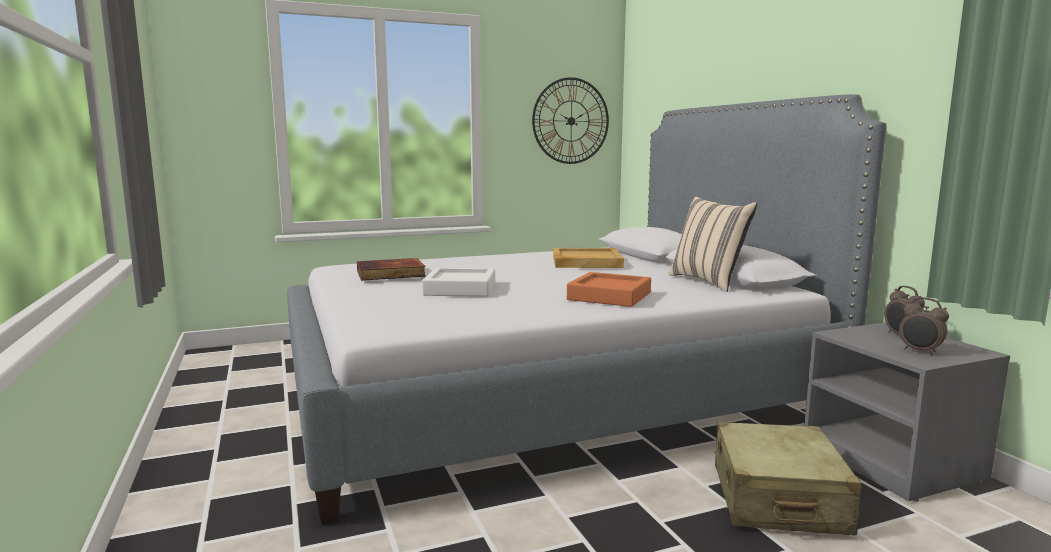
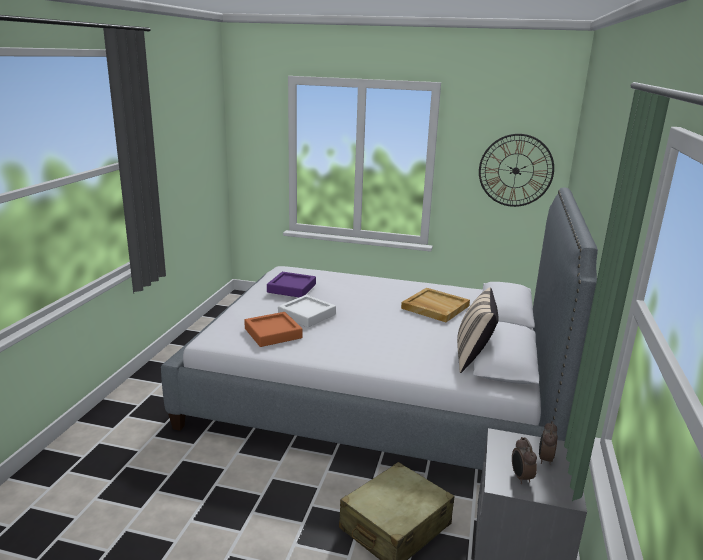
camera: 35 degrees right, 10 degrees up
book [357,258,426,281] -> purple tray [267,272,316,297]
orange tray [567,272,651,307] -> orange tray moved to [244,312,302,347]

